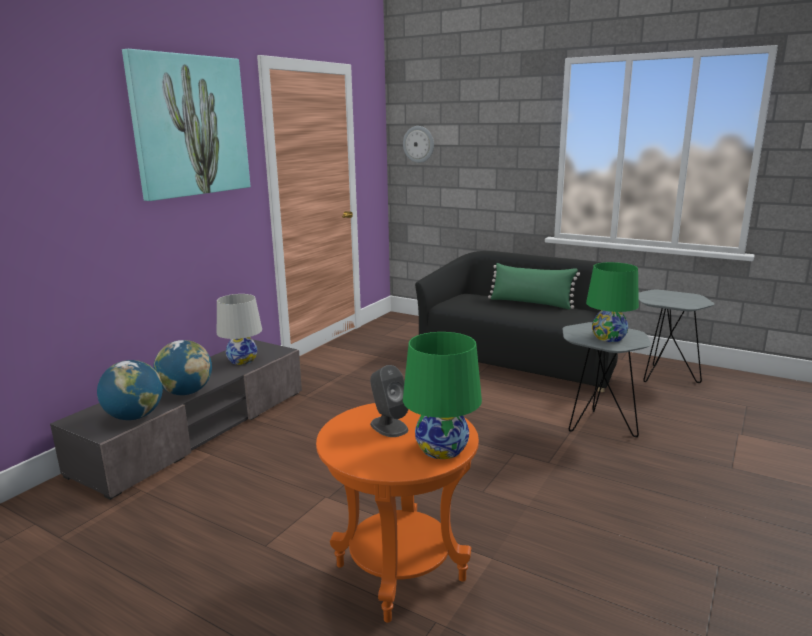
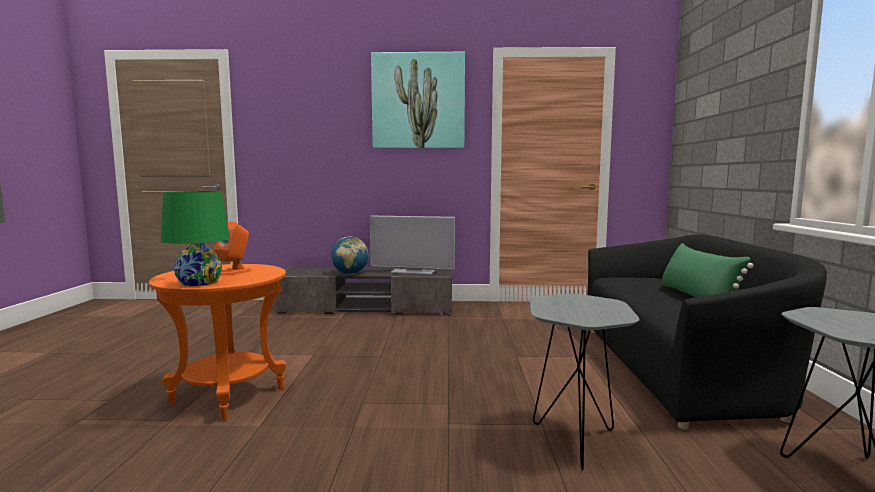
camera: 60 degrees right, 10 degrees down
globe [97,360,163,420] -> none
white table lamp [217,294,262,365] -> television [370,215,455,274]
grey speaker [370,365,408,437] -> orange speaker [214,221,251,275]
wall clock [403,126,434,163] -> none
green table lamp [586,262,639,342] -> none

